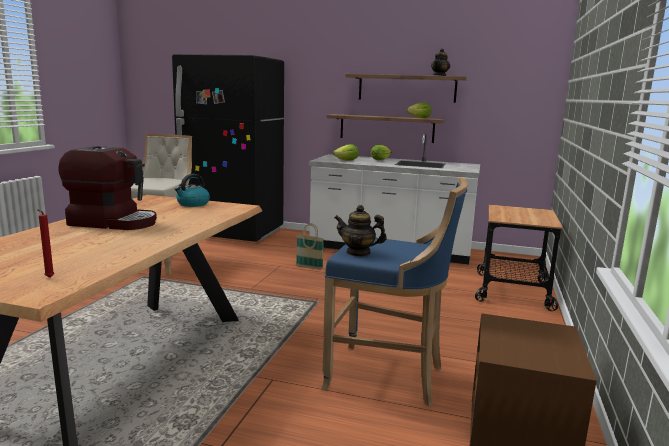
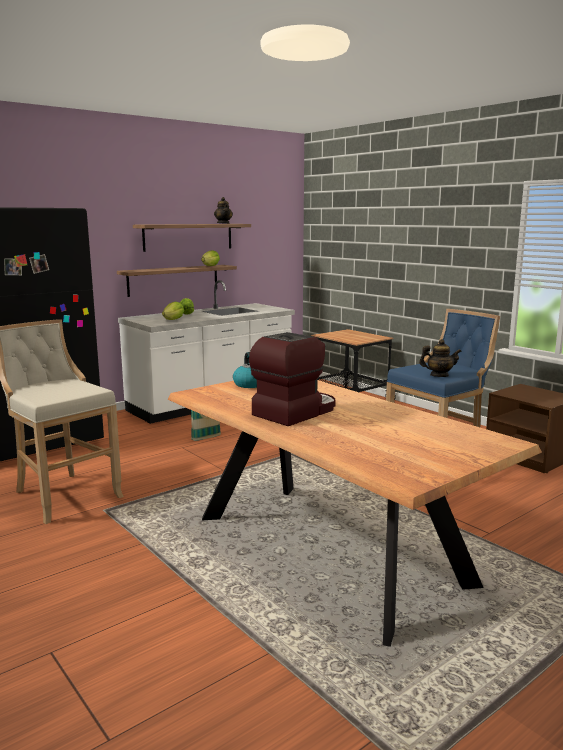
camera: 55 degrees left, 0 degrees up
red candle [38,210,55,278] -> none
teapot [334,205,387,257] -> teapot turned 135 degrees counterclockwise [419,339,462,377]

